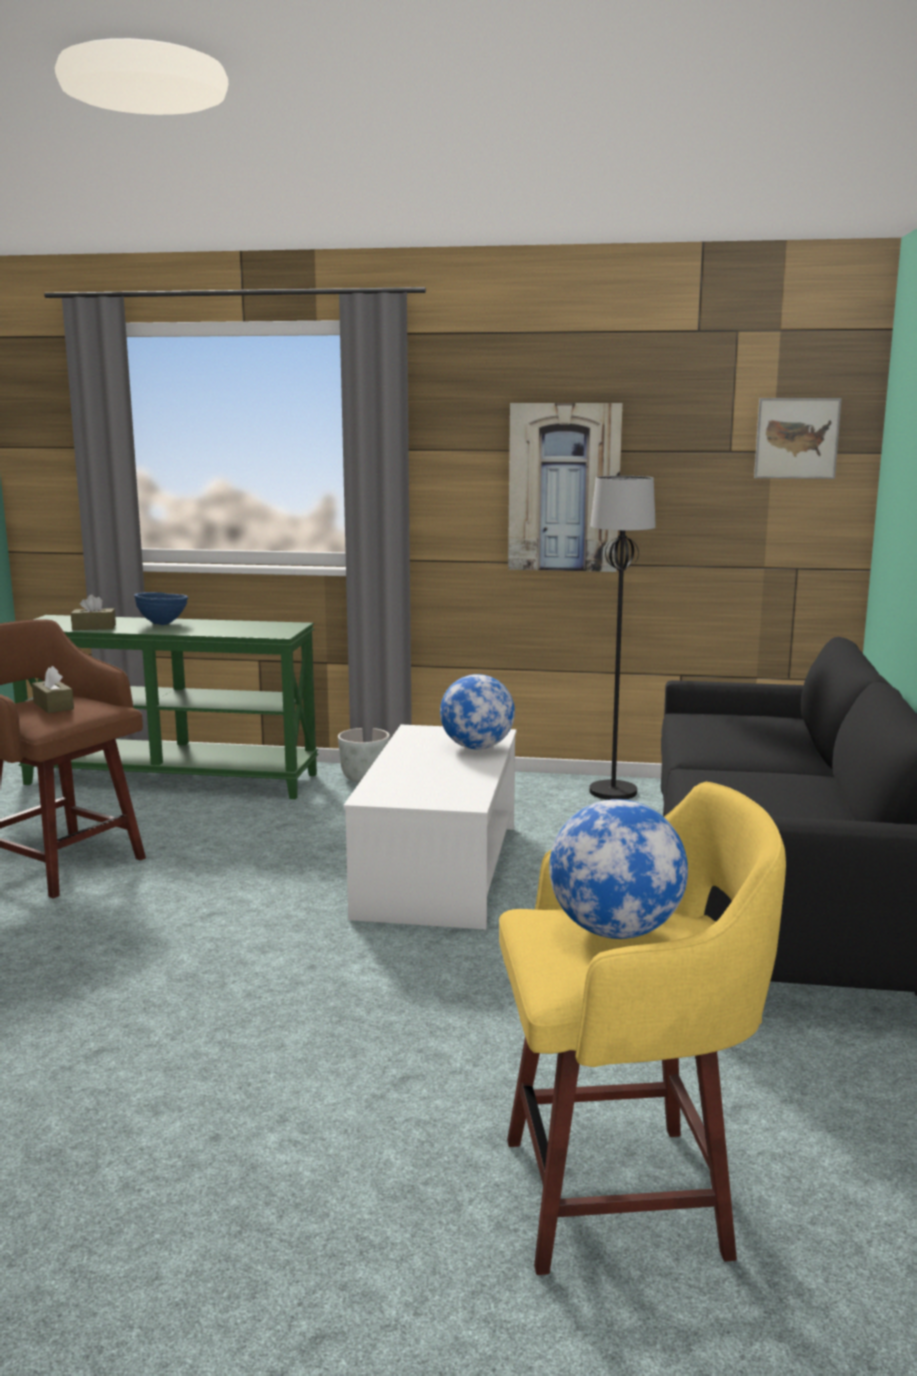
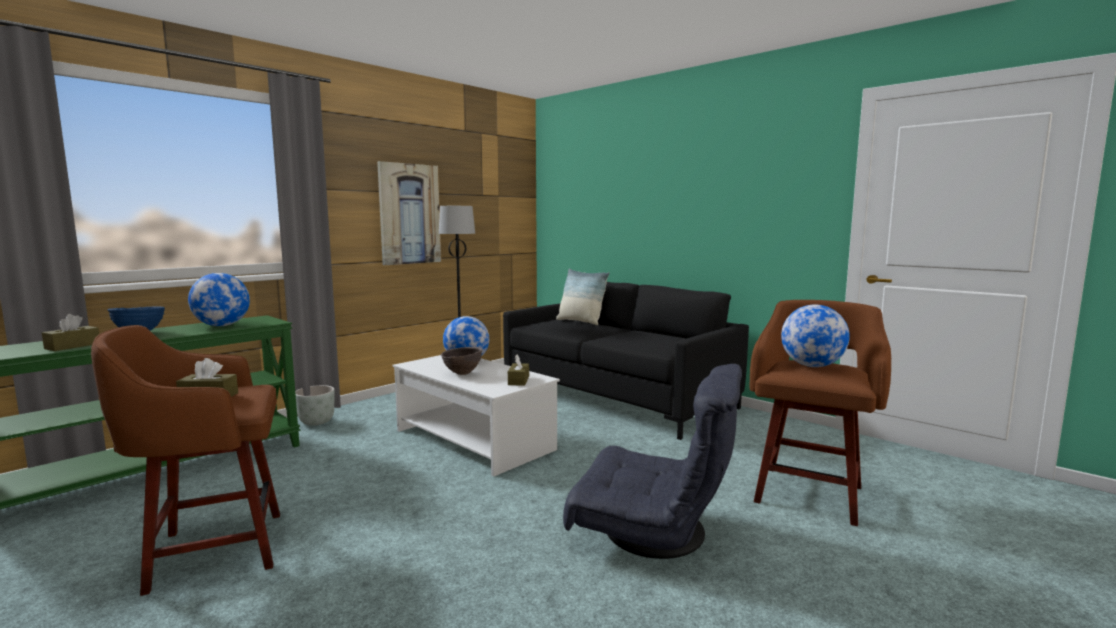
camera: 55 degrees left, 5 degrees down
yellow stool [499,782,786,1275] -> brown stool [750,300,891,526]
picture [754,398,842,479] -> none
none -> globe [188,273,250,326]
none -> brown bowl [441,347,482,375]
none -> brown tissue box [508,354,529,386]
none -> pillow [556,268,609,325]
none -> grey armchair [563,364,742,559]

